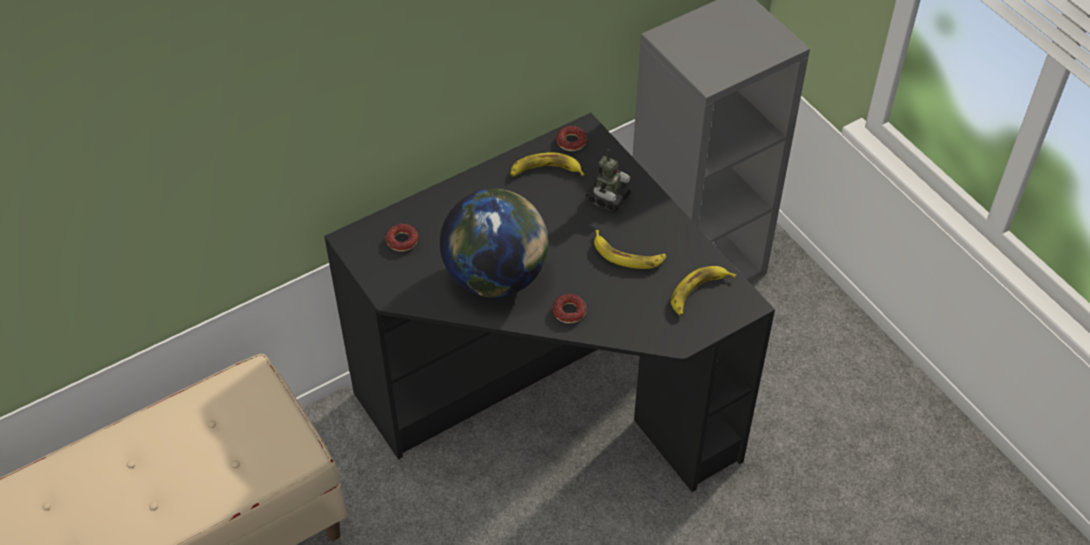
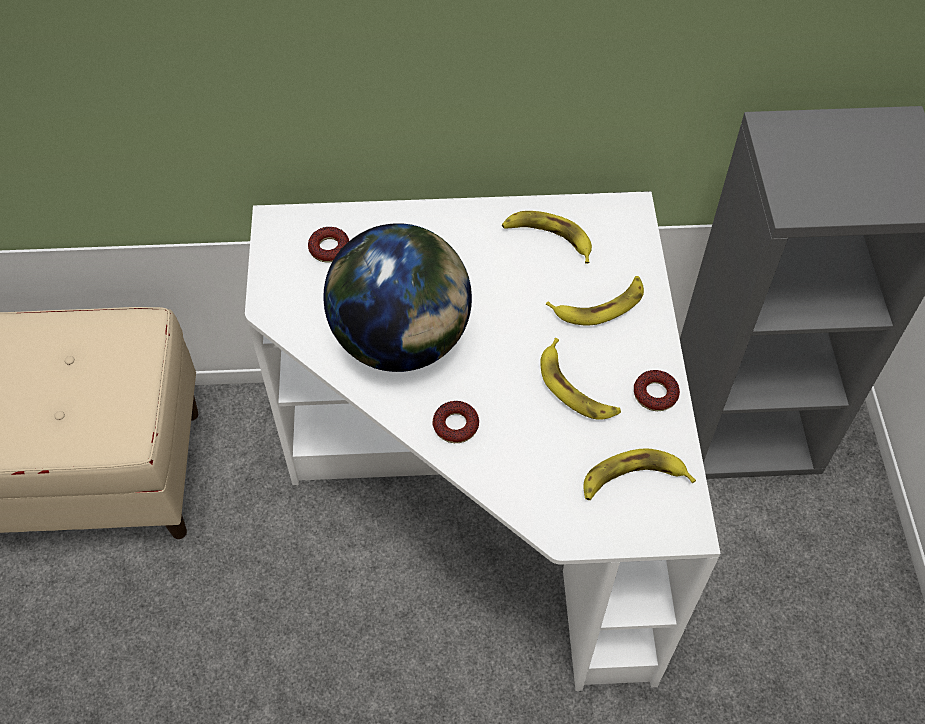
camera: 30 degrees right, 5 degrees up
black desk [324,113,775,492] -> white desk [245,191,721,691]
donut [556,126,587,151] -> donut moved to [634,370,680,411]
toy robot [586,150,631,211] -> banana [546,276,644,325]

